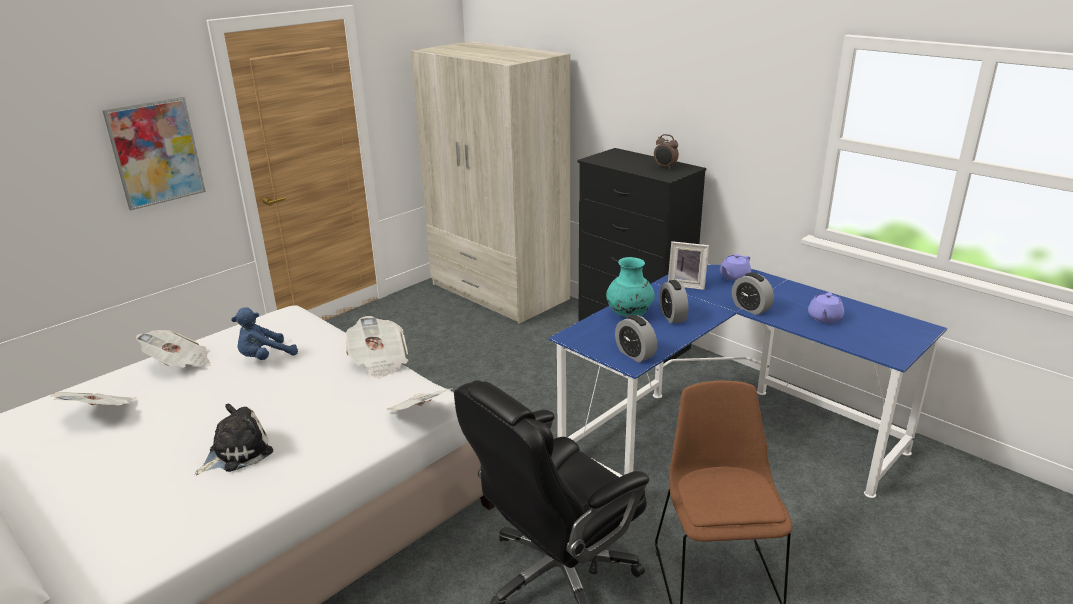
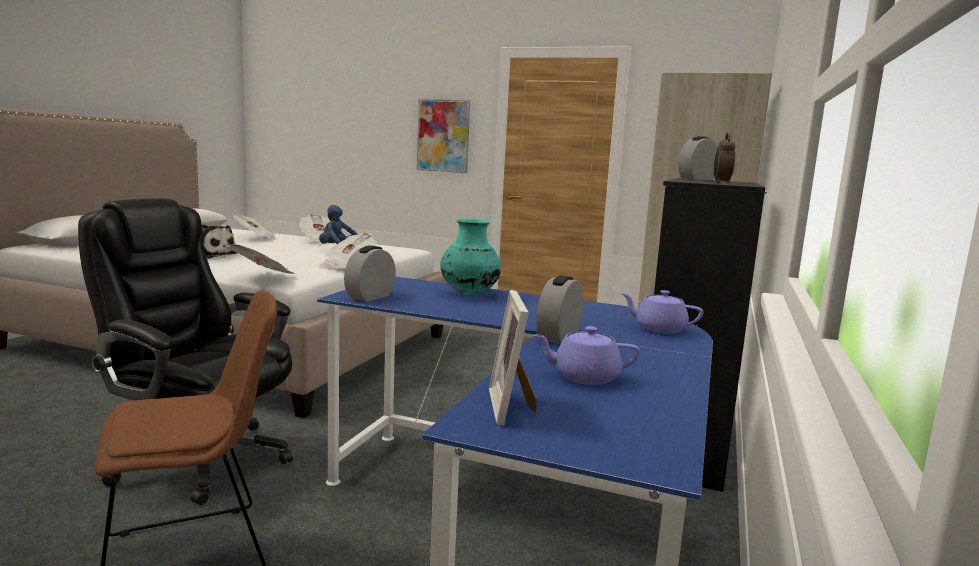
camera: 65 degrees right, 15 degrees down
alarm clock [660,280,688,323] -> alarm clock moved to [678,136,718,180]
picture frame [668,241,709,290] -> picture frame moved to [489,290,537,426]

